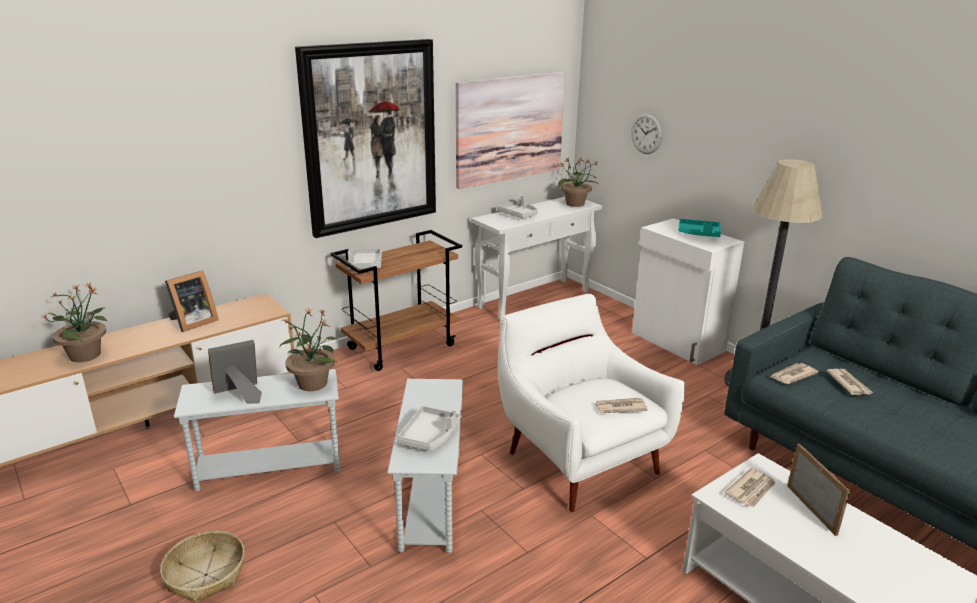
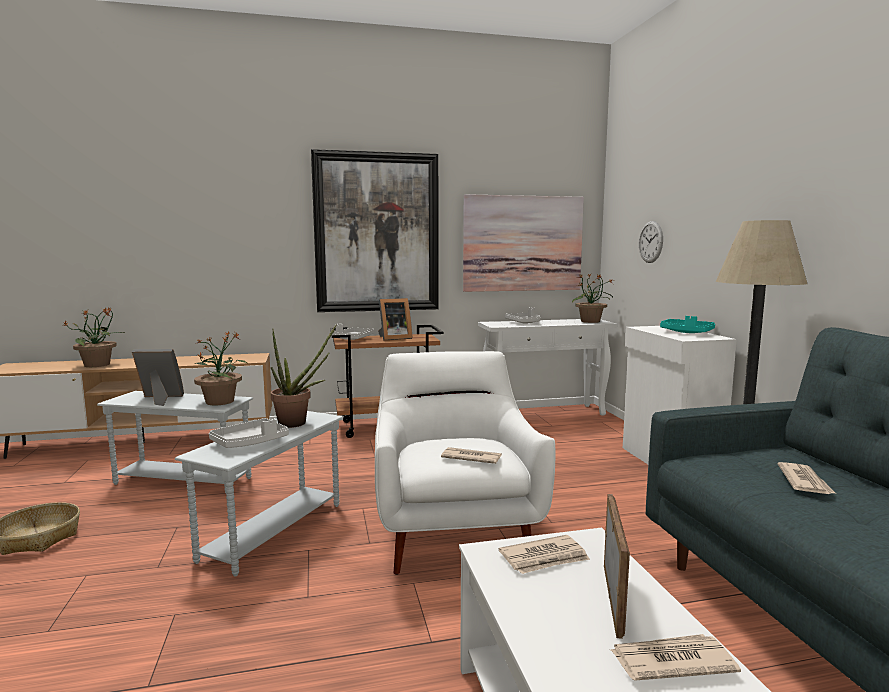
camera: 25 degrees right, 15 degrees down
picture frame [165,270,219,332] -> picture frame moved to [378,298,412,341]
newspaper [770,363,819,384] -> newspaper moved to [611,634,741,680]
none -> potted plant [271,324,337,428]

